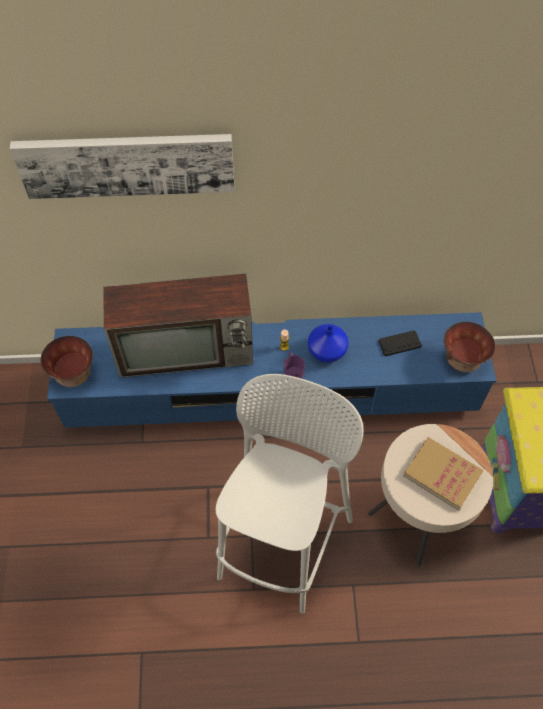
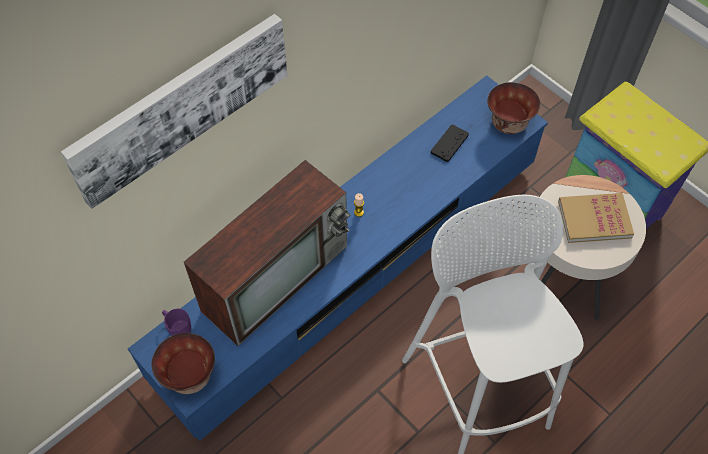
camera: 40 degrees left, 0 degrees up
purple mug [284,352,305,380] -> purple mug moved to [162,309,191,336]
blue vase [308,324,349,363] -> none

